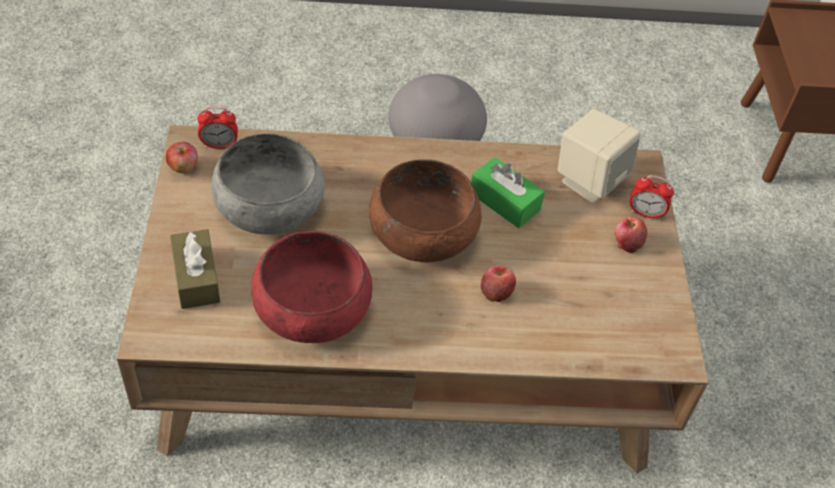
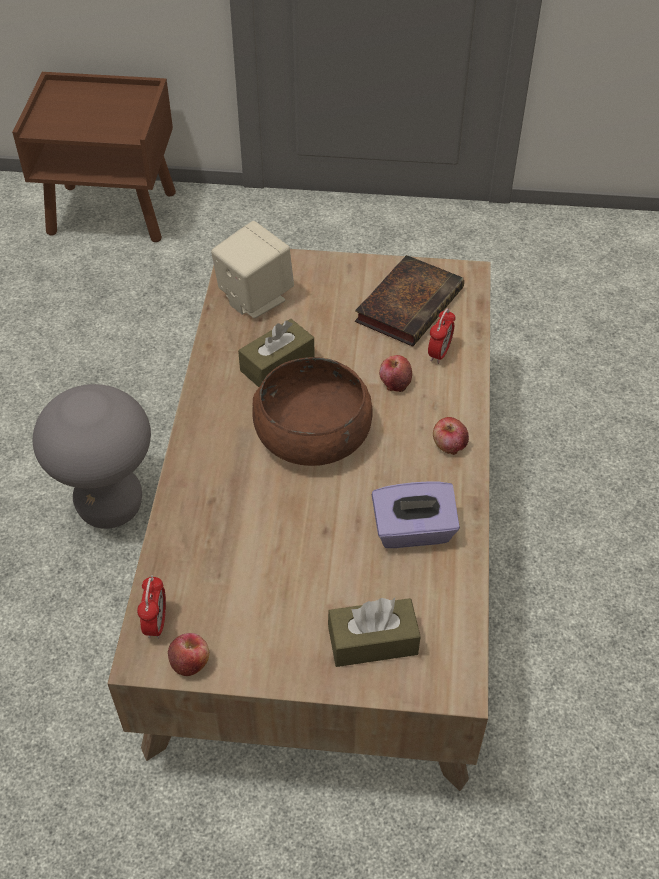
camera: 80 degrees left, 0 degrees up
grey bowl [211,133,325,235] -> none
red bowl [251,231,373,343] -> purple tissue box [372,482,460,548]
green tissue box [471,157,545,228] -> brown tissue box [238,319,315,387]
apple [615,217,647,253] -> apple moved to [433,417,469,455]
alarm clock [630,175,674,220] -> alarm clock moved to [428,308,455,364]
none -> book [355,255,464,347]

